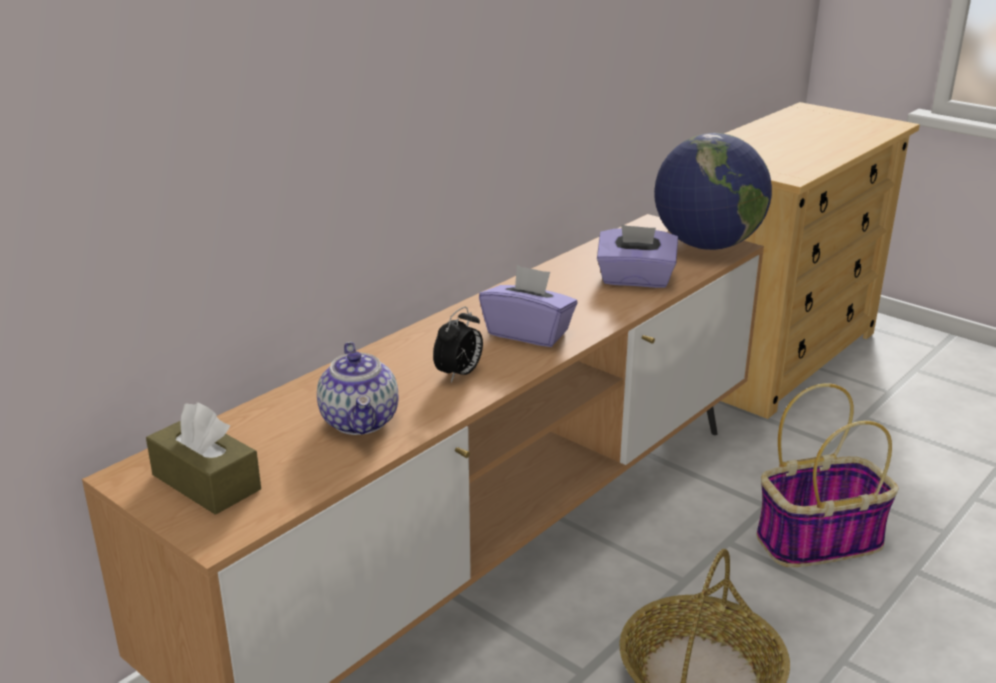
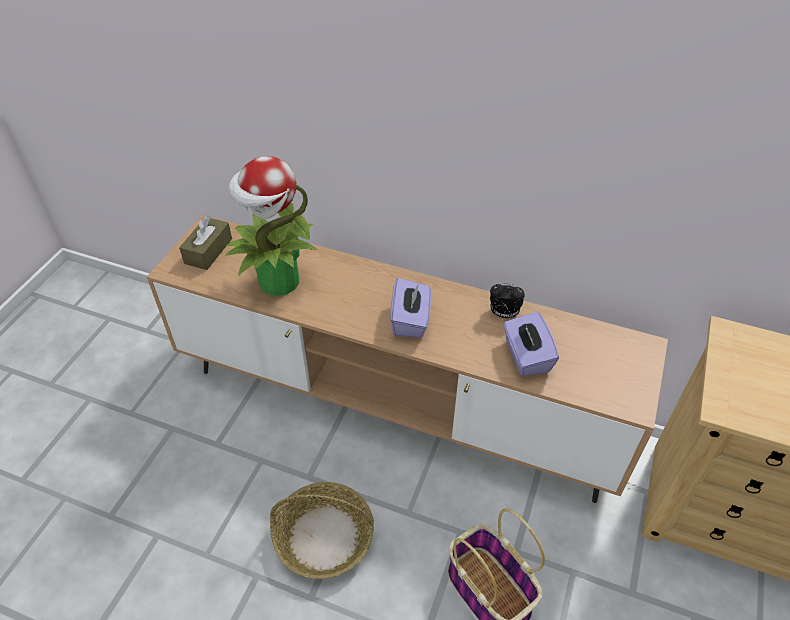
camera: 70 degrees right, 20 degrees up
teapot [317,342,398,435] -> potted plant [226,156,317,296]
alarm clock [433,307,483,383] -> alarm clock moved to [490,283,525,318]
globe [654,133,772,250] -> none

